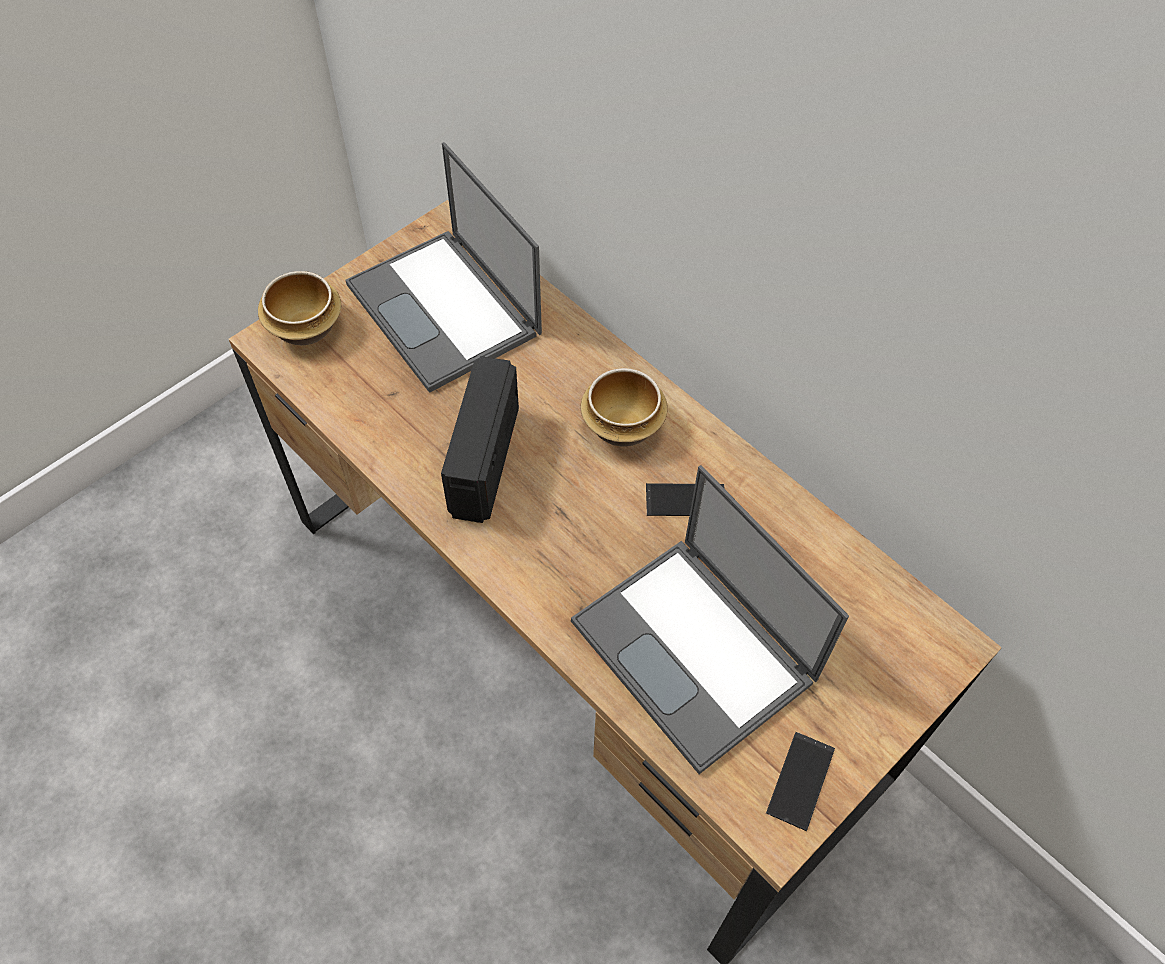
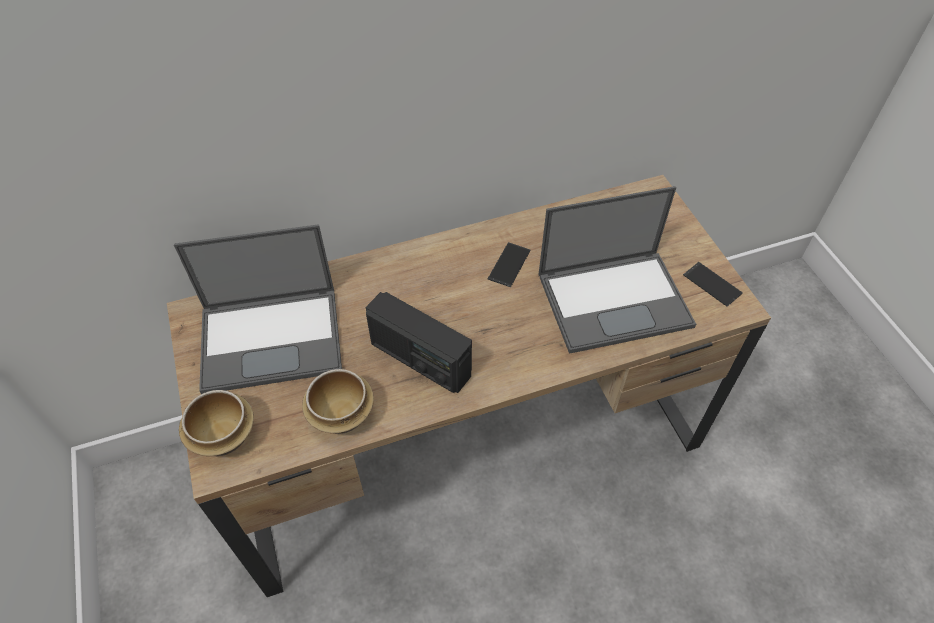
camera: 65 degrees left, 5 degrees down
bowl [580,368,668,447] -> bowl moved to [302,369,374,434]

